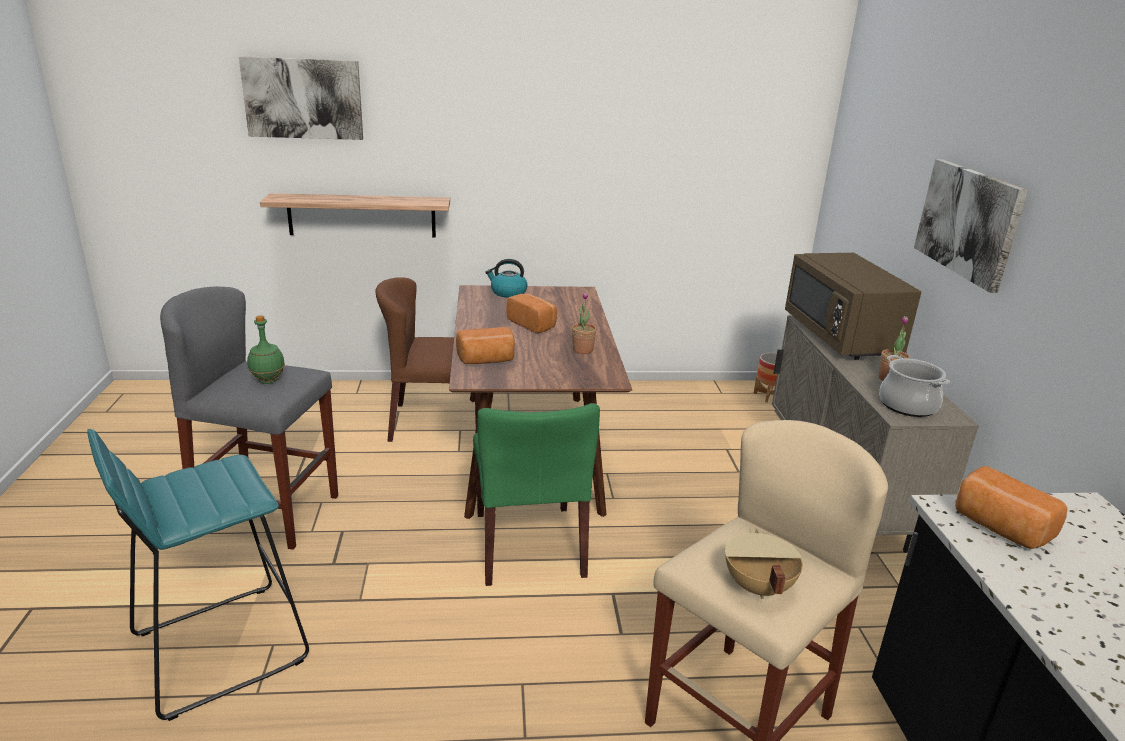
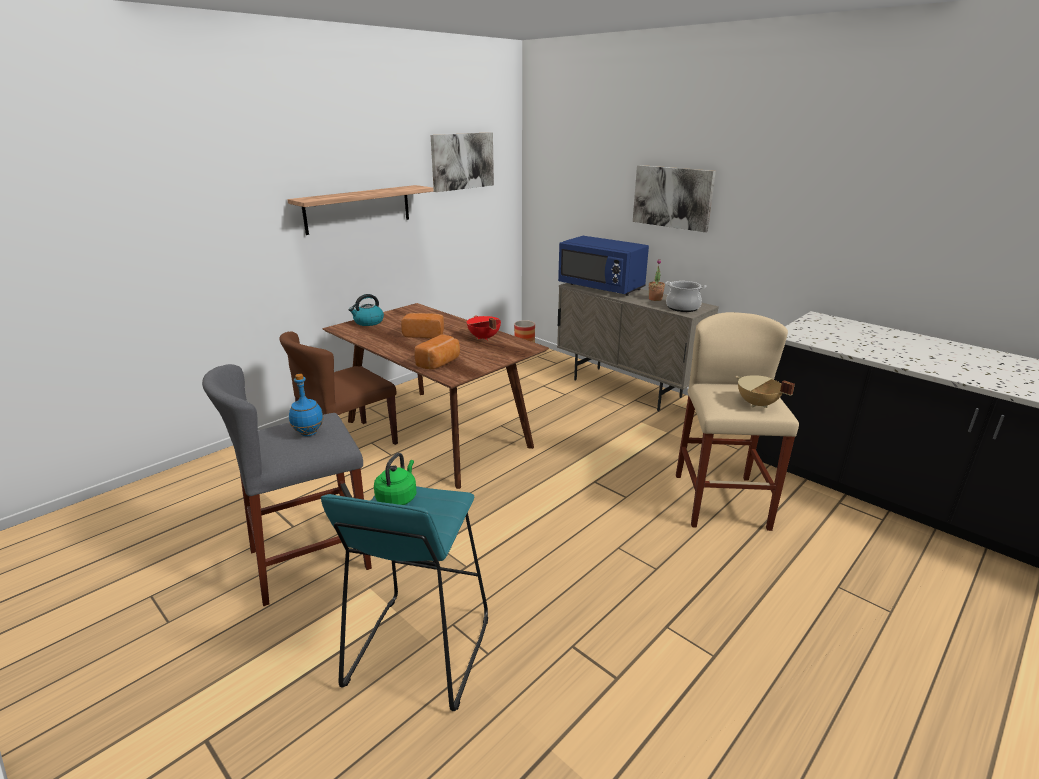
camera: 40 degrees left, 0 degrees up
picture [239,56,363,140] -> picture moved to [430,132,494,192]
green bottle [247,315,285,384] -> blue bottle [289,374,324,436]
shelf [260,193,450,238] -> shelf moved to [287,185,433,235]
green chair [473,403,600,586] -> none
potted plant [572,291,597,354] -> red cooking pot [466,315,501,341]
brown microwave [785,253,921,360] -> blue microwave [558,236,649,296]
bread [955,466,1068,549] -> none
none -> green kettle [374,453,416,505]

